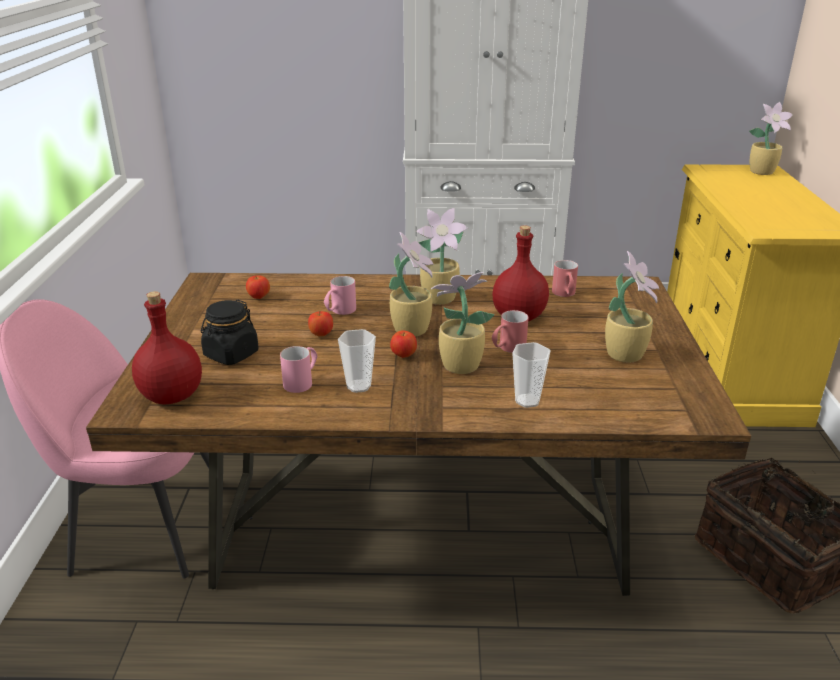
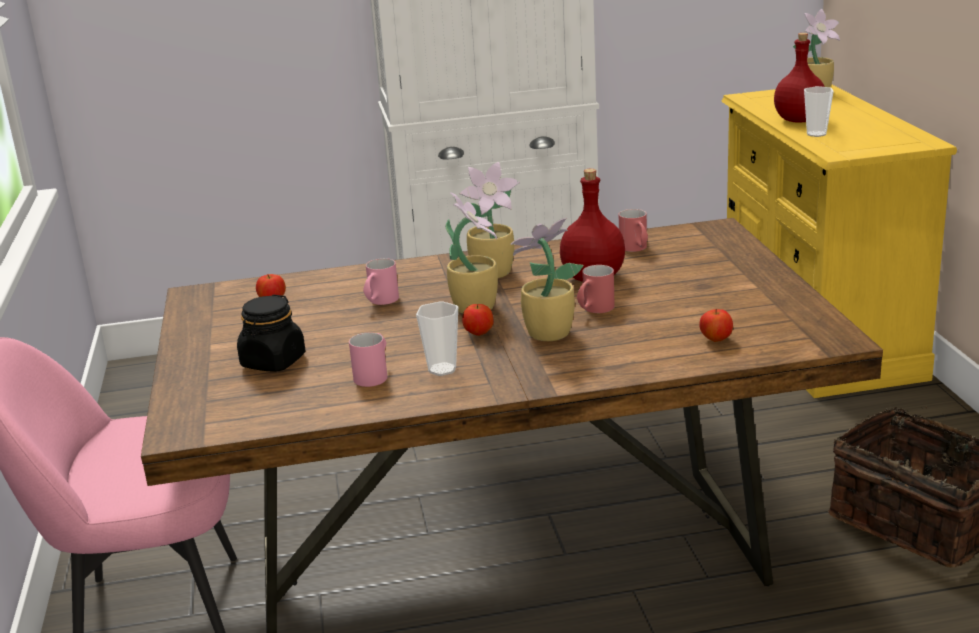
camera: 10 degrees left, 5 degrees down
red bottle [132,291,202,404] -> red bottle moved to [774,33,825,123]
apple [308,311,333,336] -> apple moved to [699,309,733,342]
cup [512,342,551,408] -> cup moved to [804,86,834,137]
potted plant [605,251,659,363] -> none

